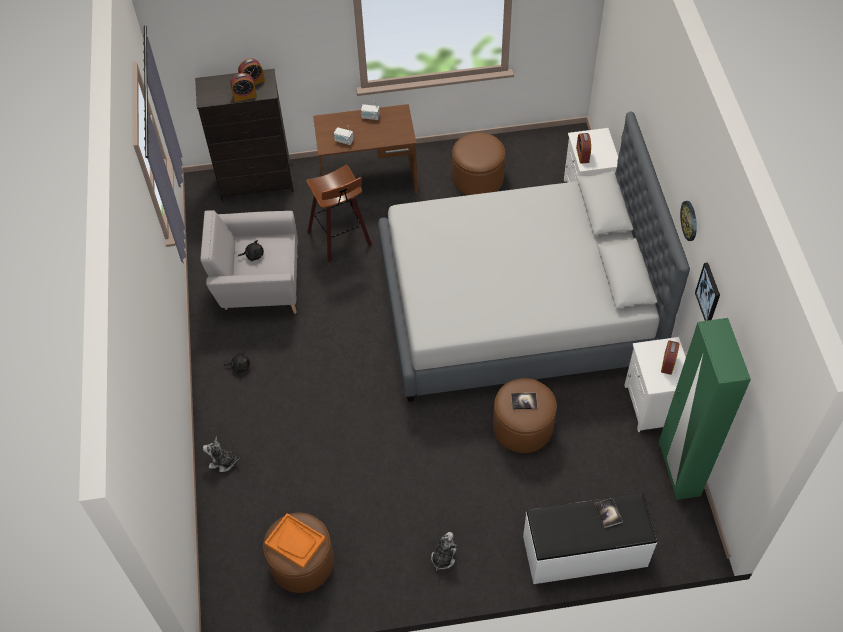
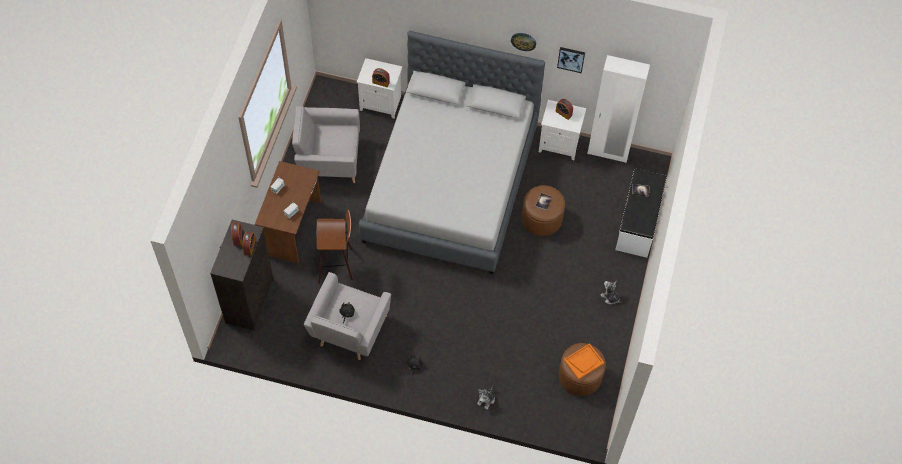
camera: 70 degrees left, 5 degrees up
brown ottoman [452,132,505,195] -> grey armchair [292,106,360,183]
green wardrobe [659,318,751,500] -> white wardrobe [587,55,650,163]

